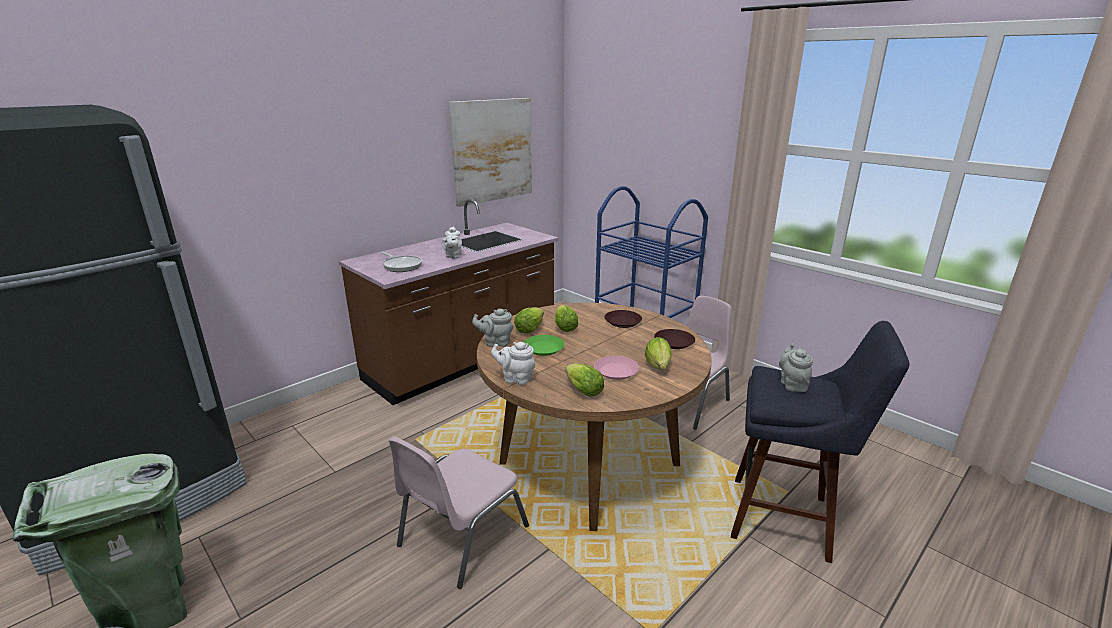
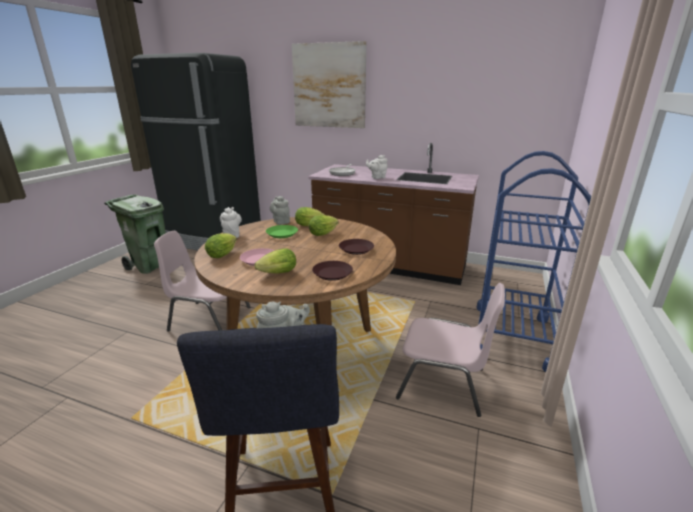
camera: 65 degrees right, 0 degrees up
picture [449,98,532,207] -> picture moved to [292,41,366,128]

